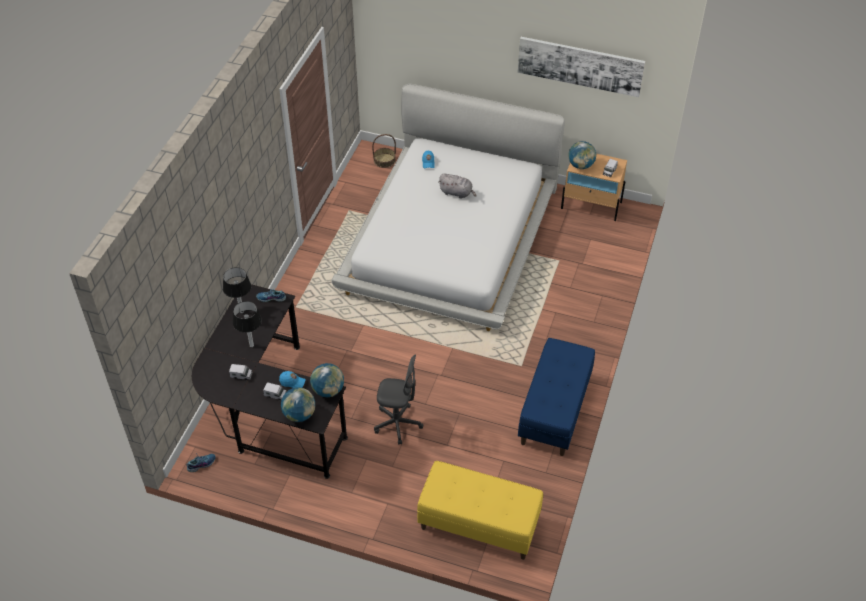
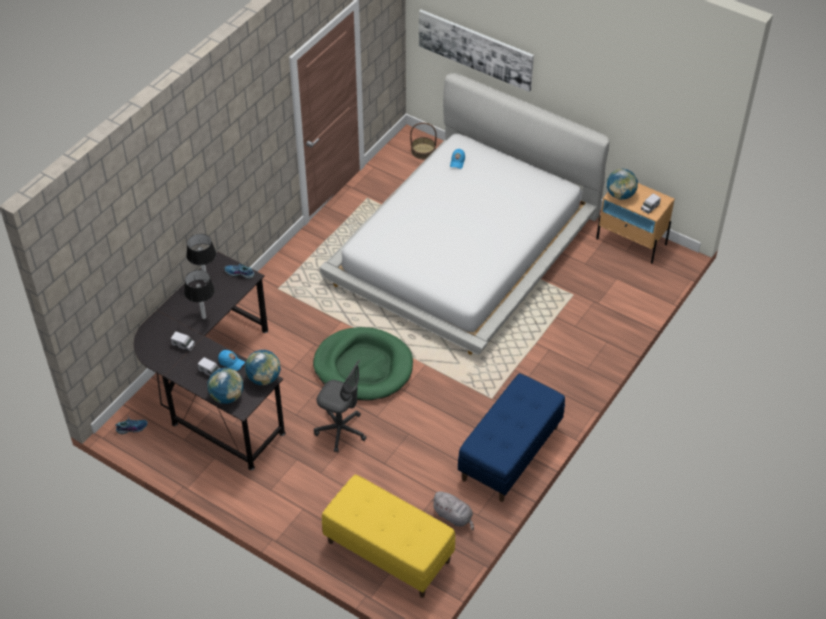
camera: 15 degrees right, 0 degrees up
grey plush toy [438,174,477,199] -> grey plush toy moved to [431,491,474,531]
picture [518,37,645,97] -> picture moved to [419,10,534,92]
none -> green dog bed [313,327,413,401]

